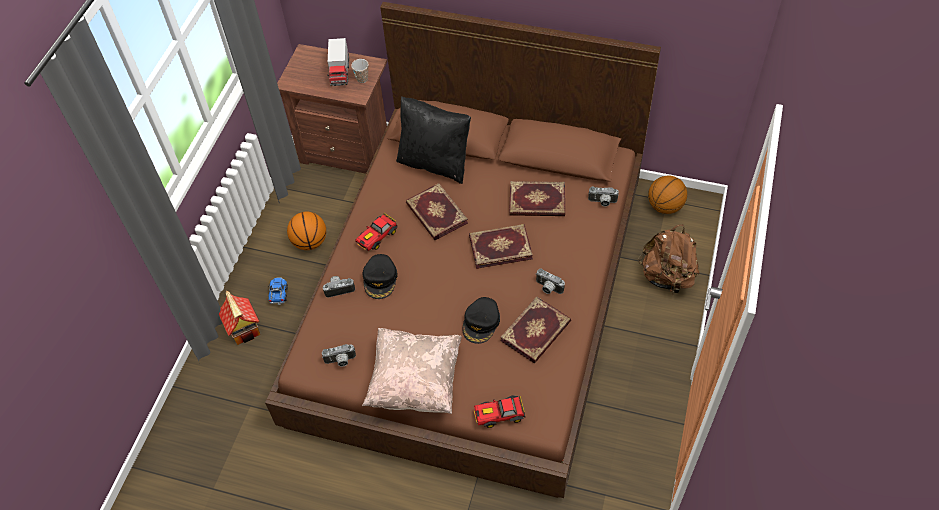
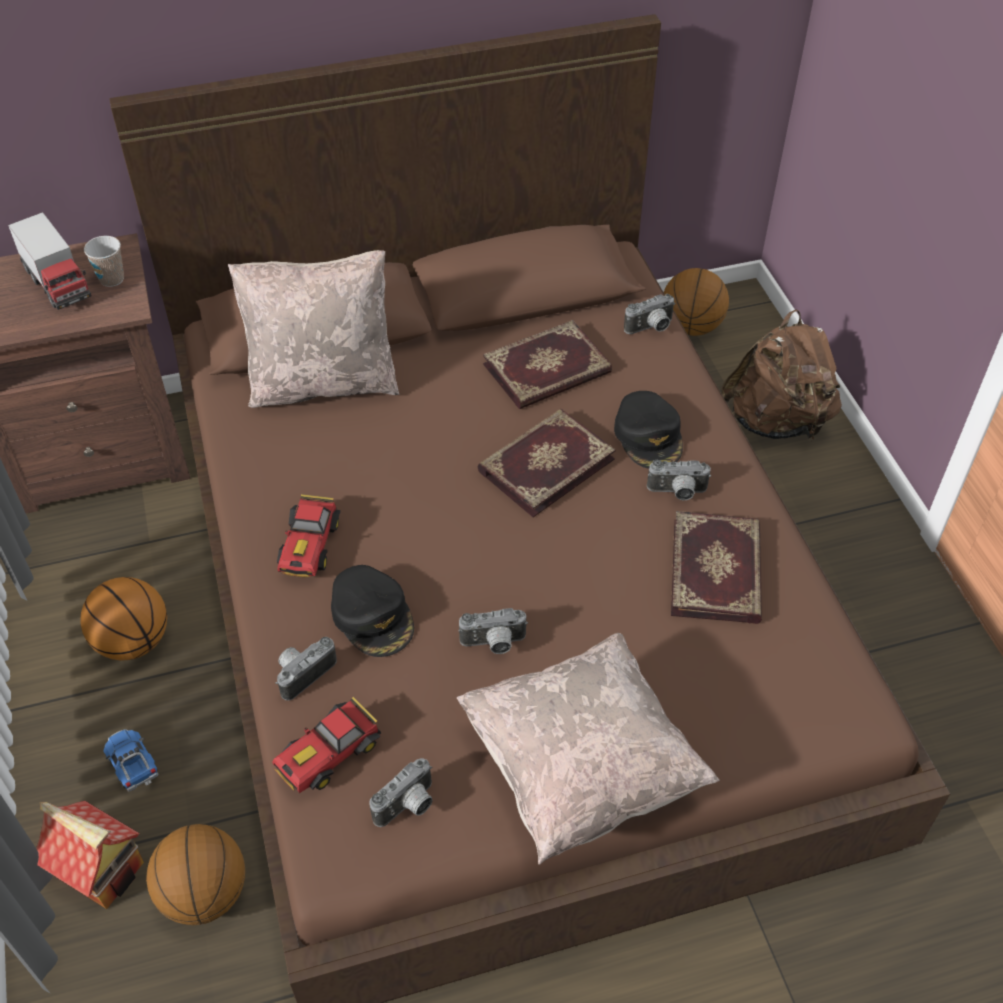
camera: 35 degrees left, 5 degrees down
black pillow [396,96,471,184] -> beige pillow [228,250,400,408]
book [406,183,468,240] -> none
black cap [463,297,500,344] -> black cap moved to [614,391,683,469]
toy car [473,395,525,428] -> toy car moved to [272,697,381,793]
none -> basketball [146,824,245,925]
none -> camera [459,608,528,654]

